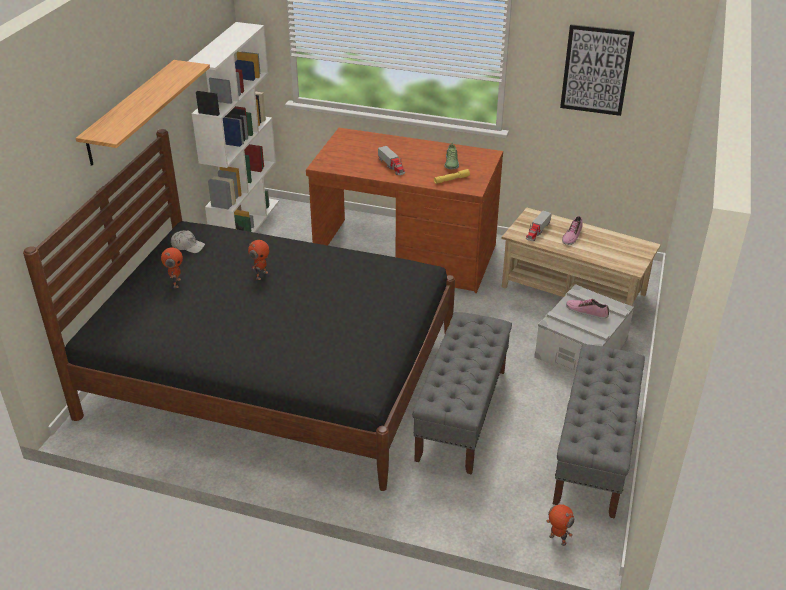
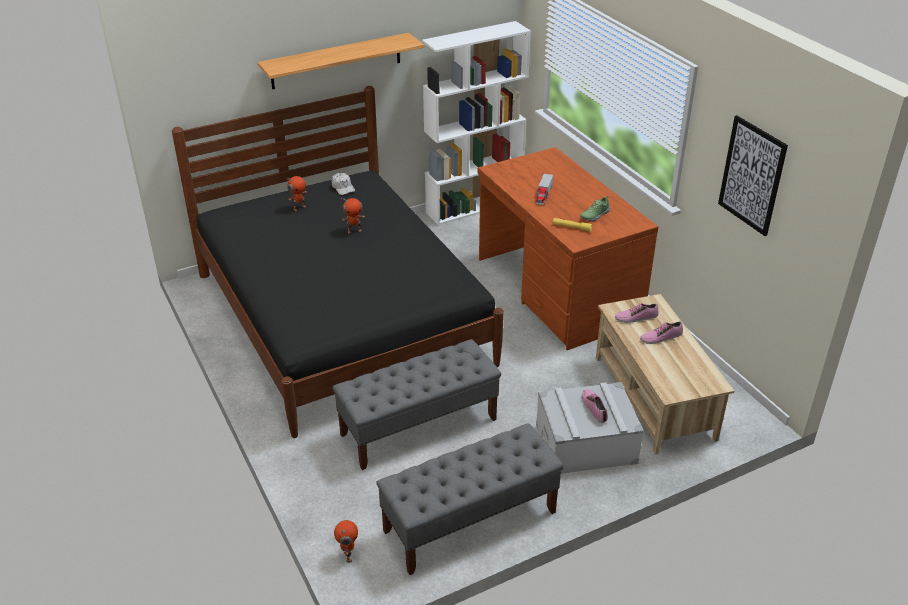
camera: 45 degrees right, 0 degrees up
toy truck [526,211,552,241] -> shoe [615,303,658,323]

